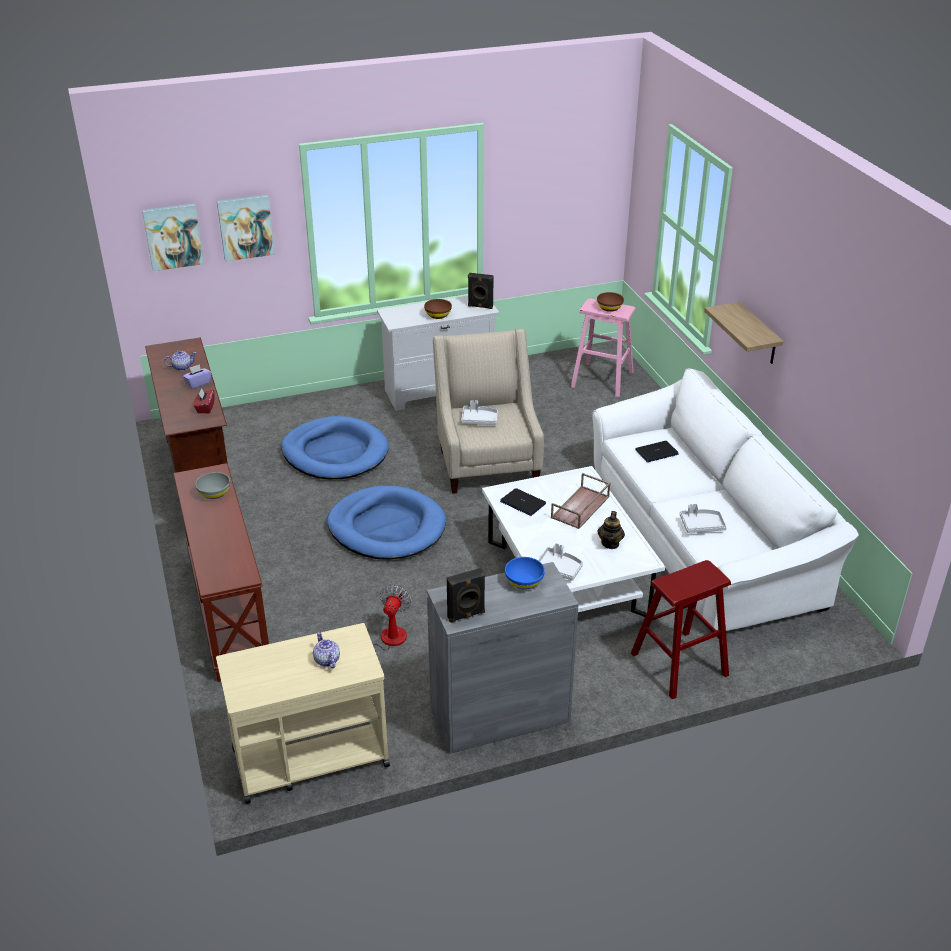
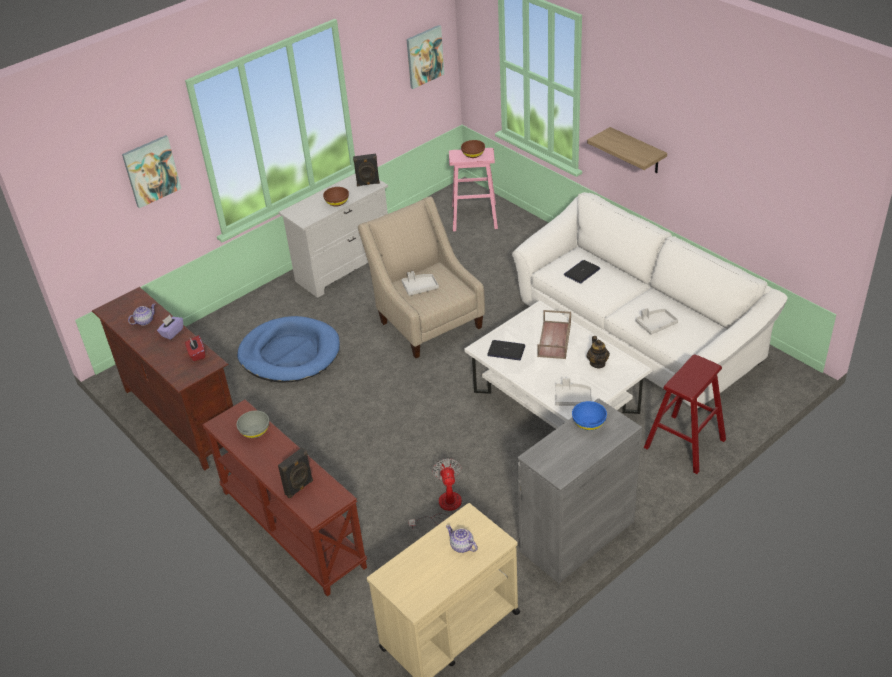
camera: 20 degrees left, 5 degrees up
picture [142,203,204,271] -> picture moved to [406,25,444,89]
blue dog bed [327,486,446,560] -> none
black speaker [447,568,485,623] -> black speaker moved to [278,448,313,499]

